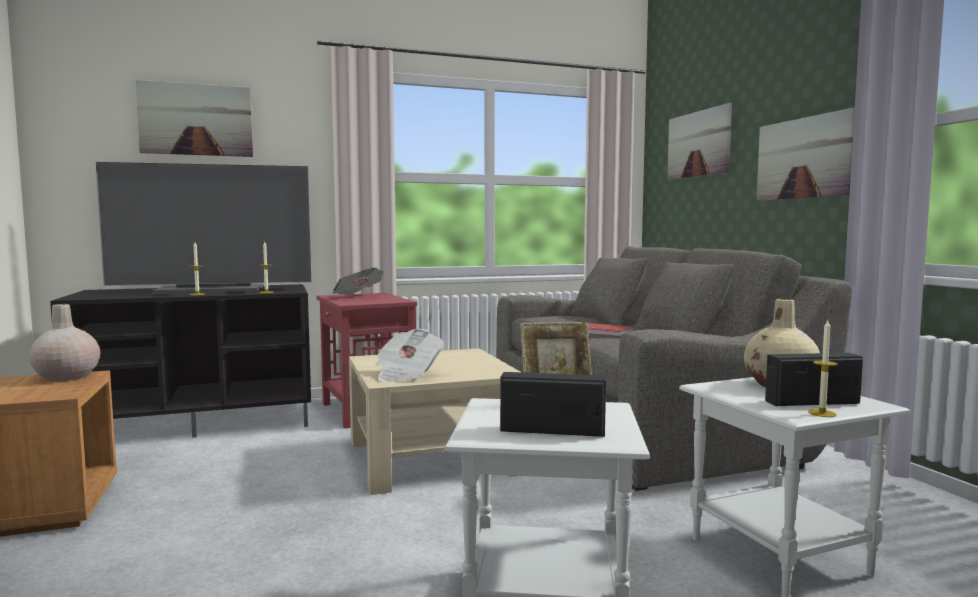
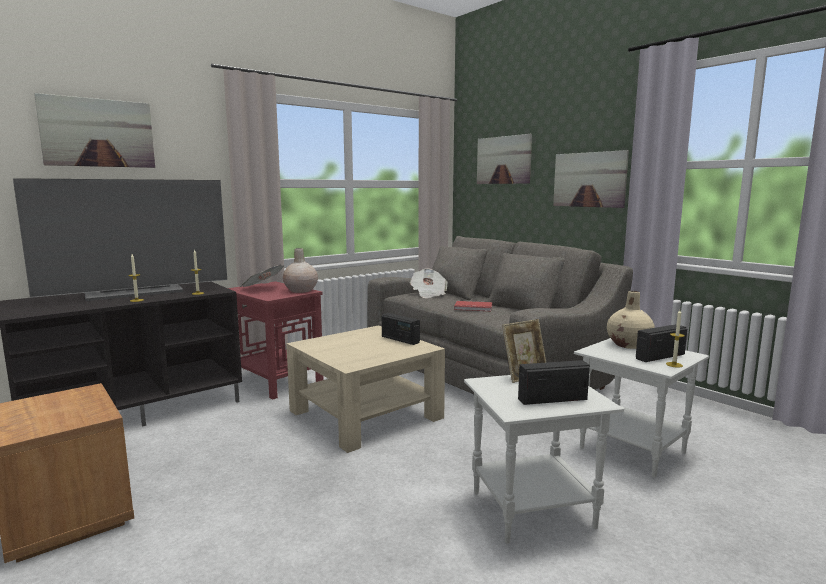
camera: 20 degrees left, 5 degrees up
beige vase [29,304,100,381] -> beige vase moved to [283,248,318,293]
newspaper [376,329,444,382] -> newspaper moved to [410,268,448,298]
none -> radio [382,313,420,345]

